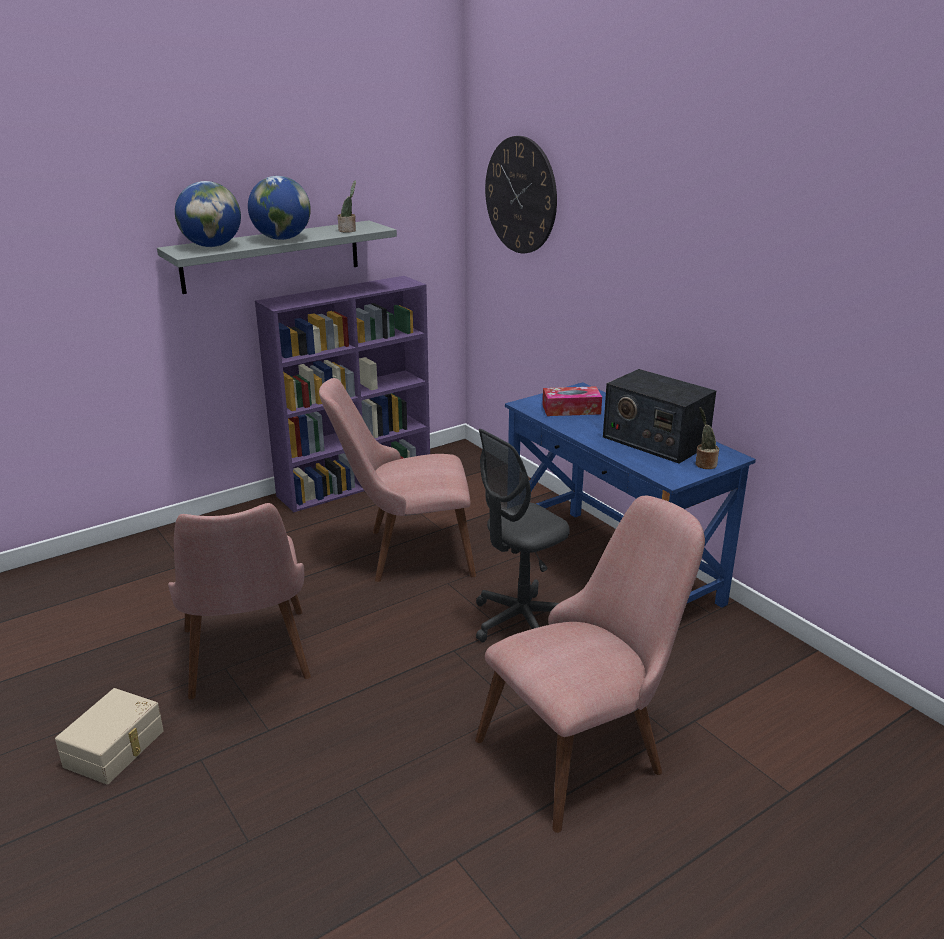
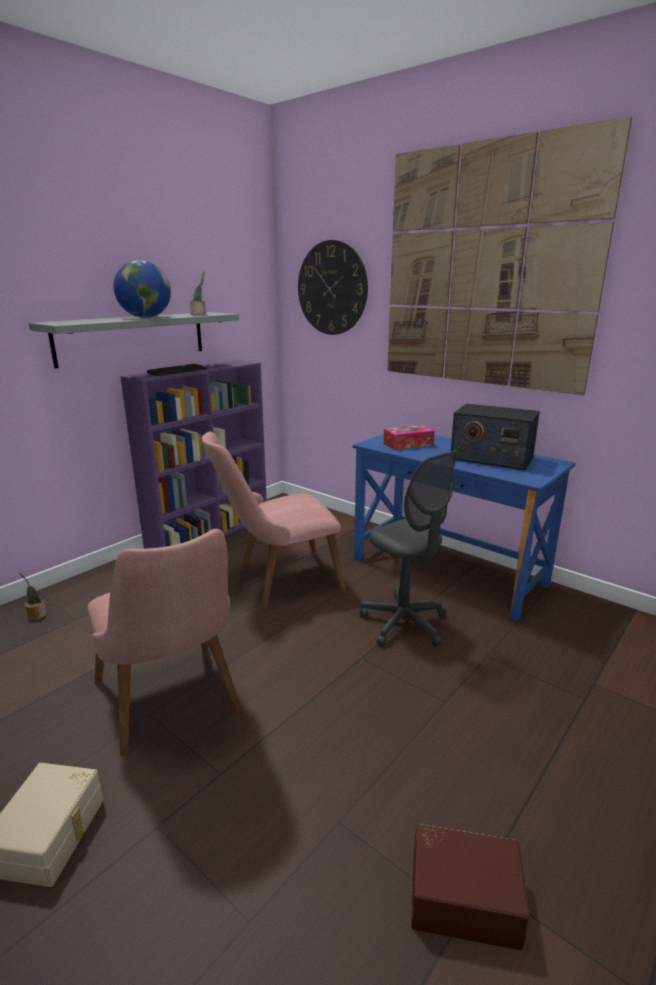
camera: 15 degrees left, 5 degrees down
globe [175,181,241,247] -> none
pink chair [475,496,705,833] -> none
grey office chair [476,429,570,643] -> grey office chair turned 75 degrees counterclockwise [360,450,458,647]
potted plant [696,407,719,469] -> potted plant moved to [19,573,46,620]
none -> keyboard [147,364,206,376]
none -> picture [387,117,632,395]
none -> brown storage box [411,824,530,950]

